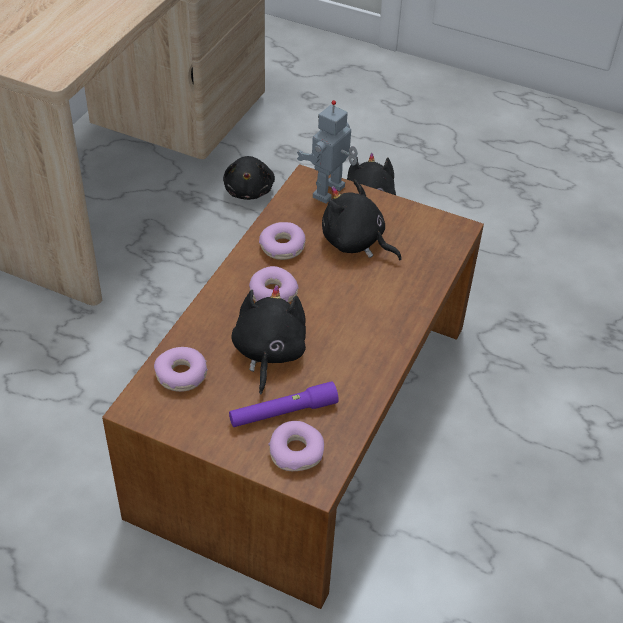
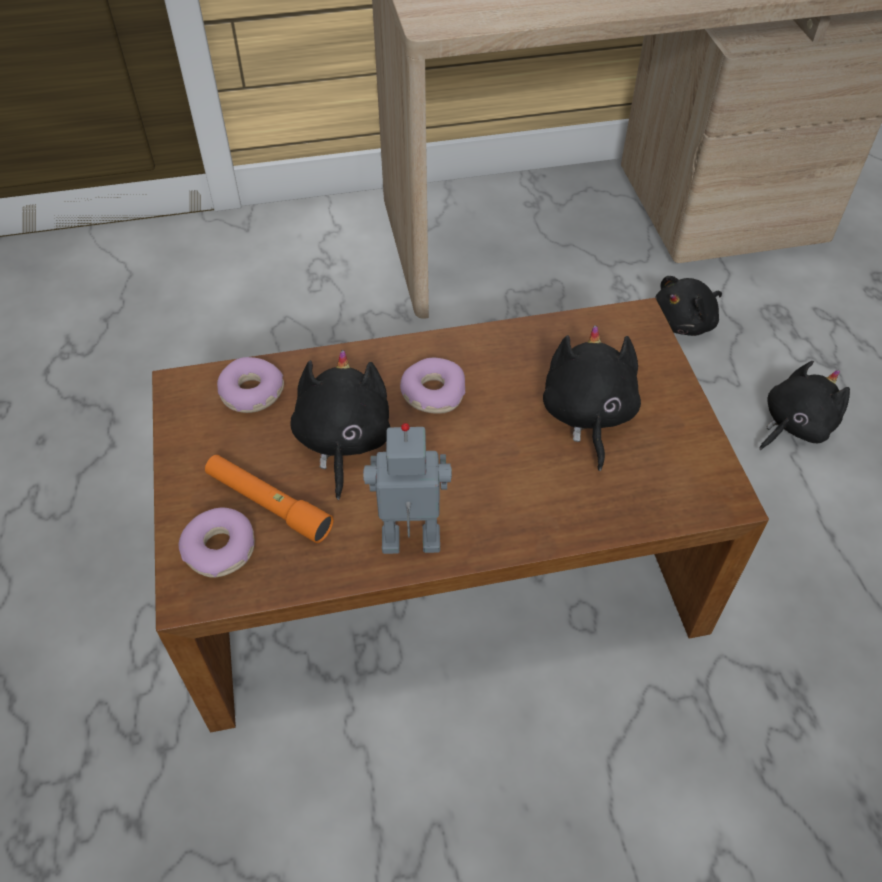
camera: 55 degrees right, 5 degrees up
purple flashlight [229,381,339,427] -> orange flashlight [205,455,333,543]
black plush toy [232,285,306,394] -> black plush toy turned 60 degrees counterclockwise [290,350,390,500]
donut [259,222,306,260] -> none
toy robot [297,100,358,204] -> toy robot moved to [363,423,452,554]

